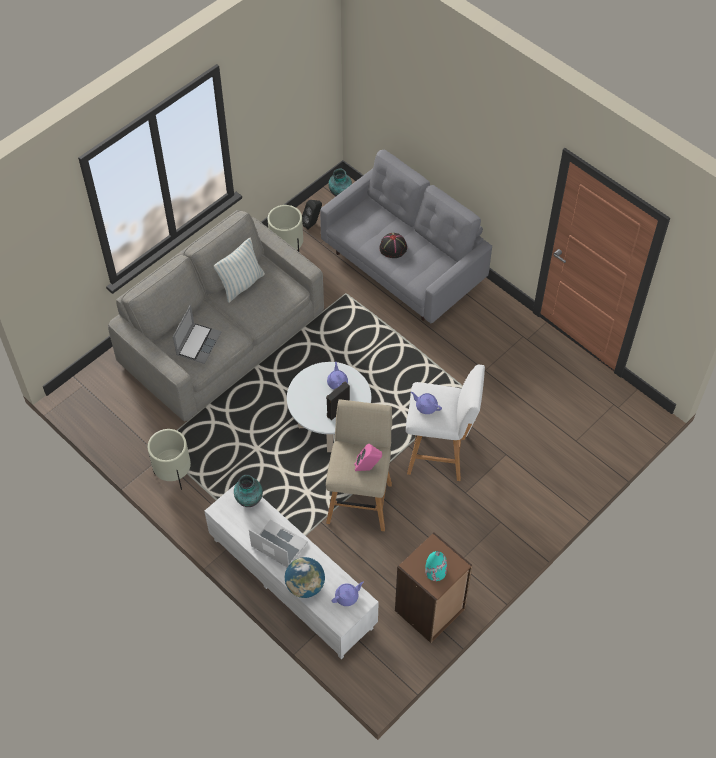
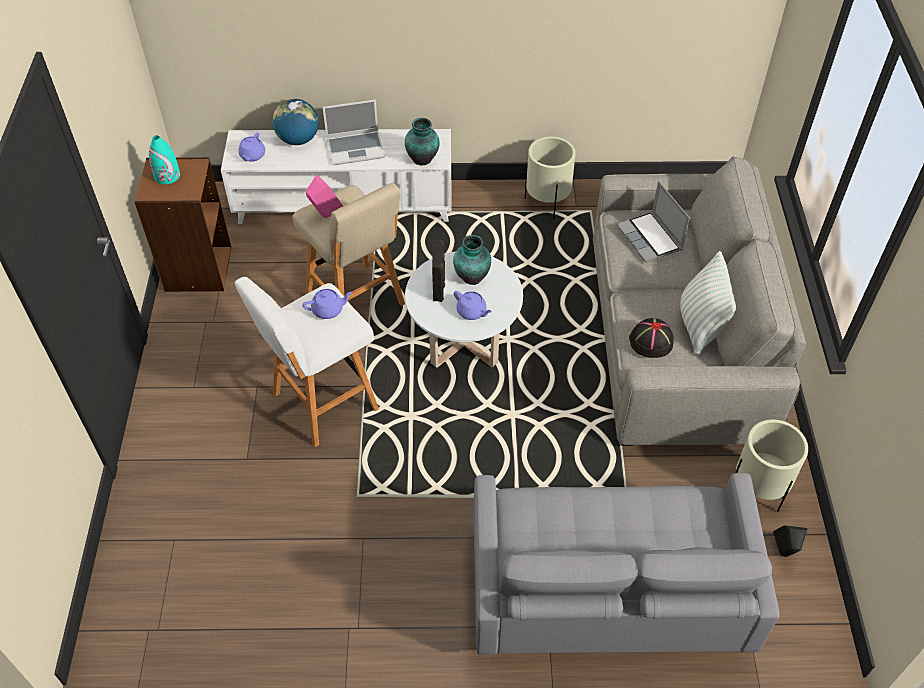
camera: 135 degrees right, 5 degrees down
vase [328,168,352,197] -> vase moved to [453,235,491,285]
black hat [380,233,407,258] -> black hat moved to [629,318,673,358]

